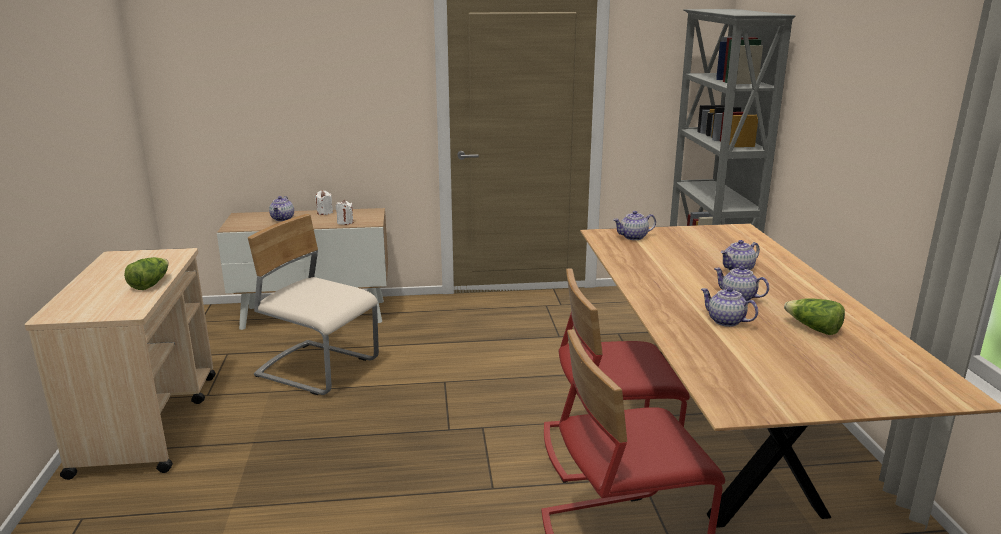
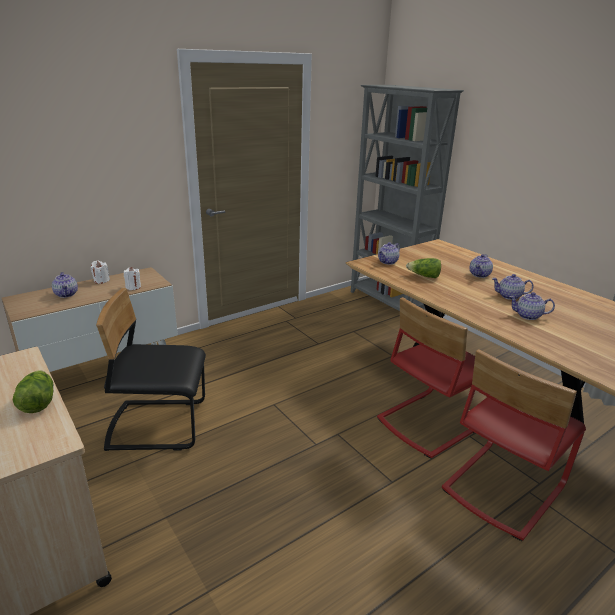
camera: 30 degrees left, 5 degrees up
beige chair [248,214,379,395] -> black chair [96,288,206,451]
lettuce [784,298,845,335] -> lettuce moved to [406,258,441,278]

